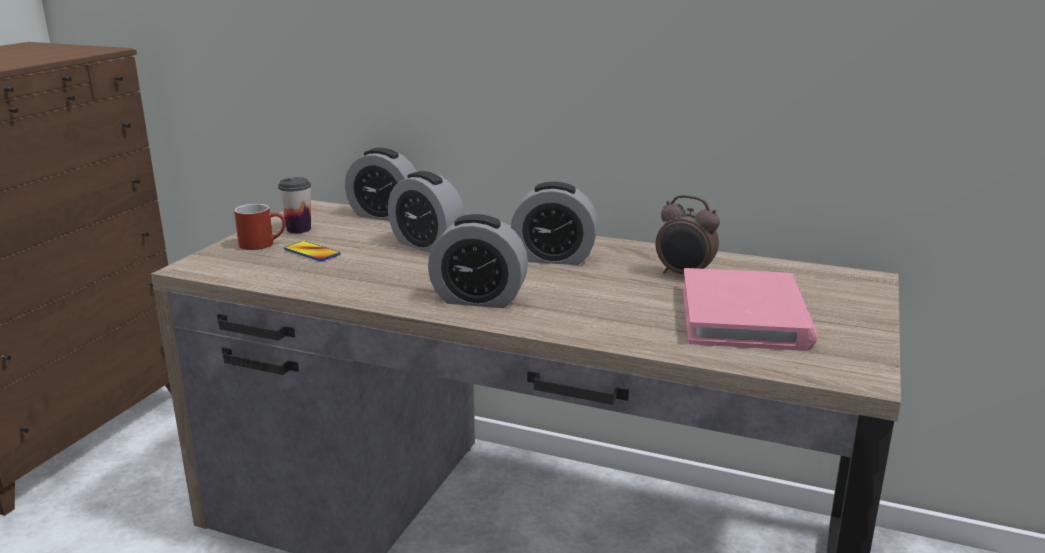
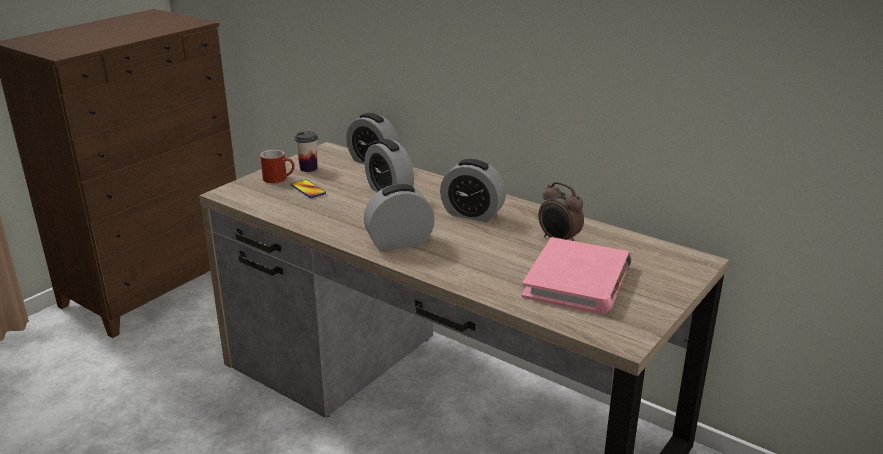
camera: 15 degrees right, 5 degrees up
alarm clock [428,214,528,308] -> alarm clock turned 135 degrees clockwise [364,184,435,251]

